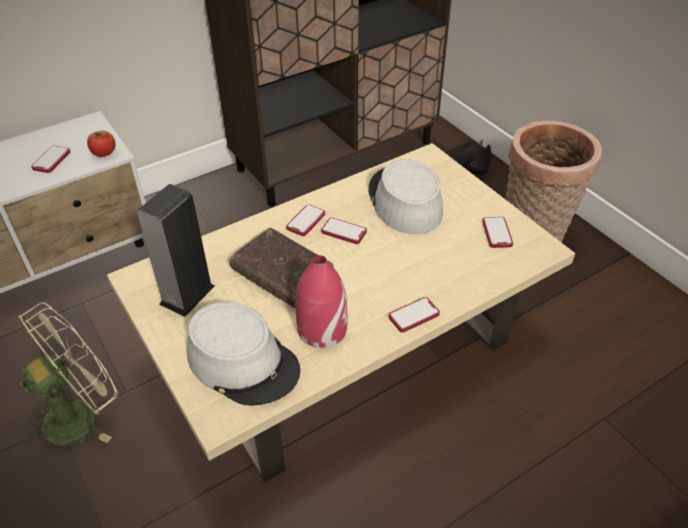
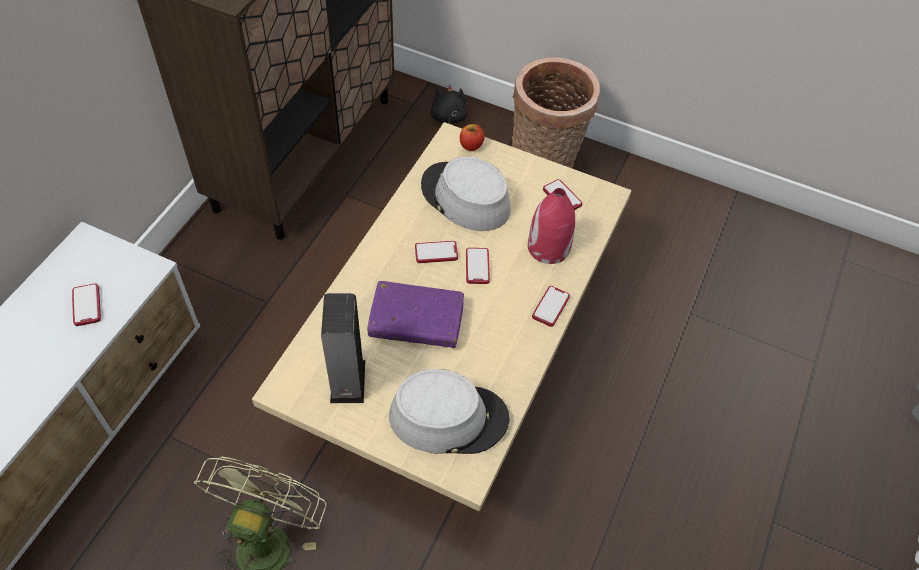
camera: 35 degrees left, 10 degrees up
apple [87,131,115,157] -> apple moved to [460,124,485,151]
brown book [229,228,334,308] -> purple book [367,281,464,348]
phone [286,204,325,236] -> phone moved to [466,248,490,284]
red vase [296,255,348,348] -> red vase moved to [528,188,575,264]

